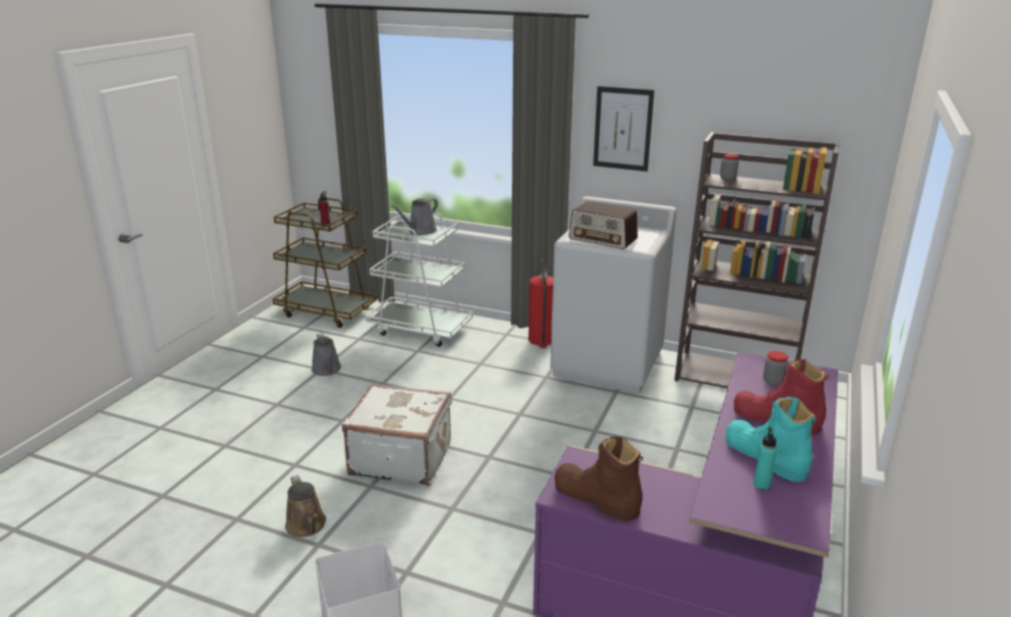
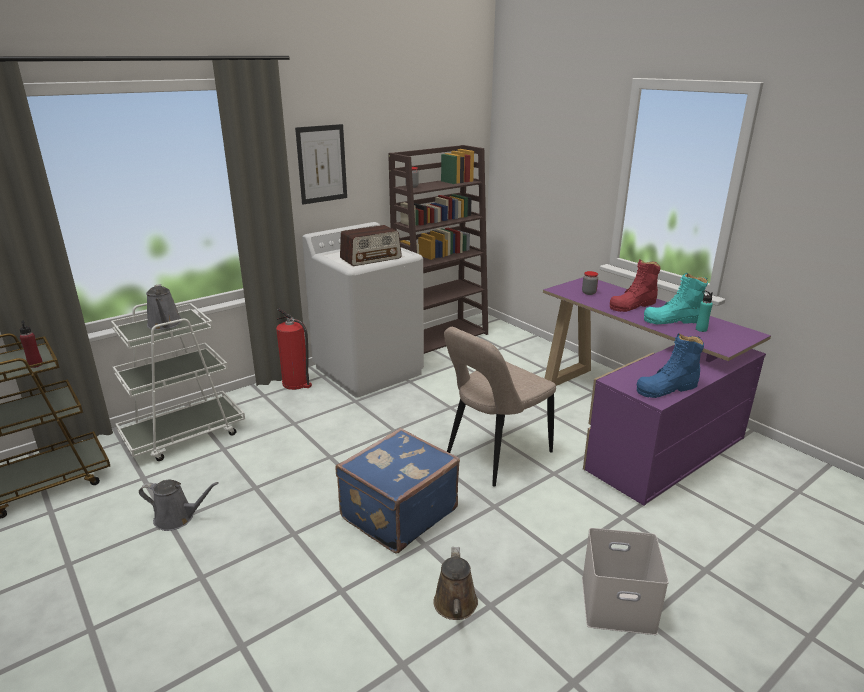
camera: 60 degrees left, 0 degrees up
brown watering can [285,475,326,537] -> brown watering can turned 90 degrees clockwise [433,547,478,620]
white suitcase [342,384,452,486] -> blue suitcase [335,428,460,554]
brown boot [554,437,643,521] -> blue boot [636,333,704,398]
none -> beige chair [444,327,556,487]

